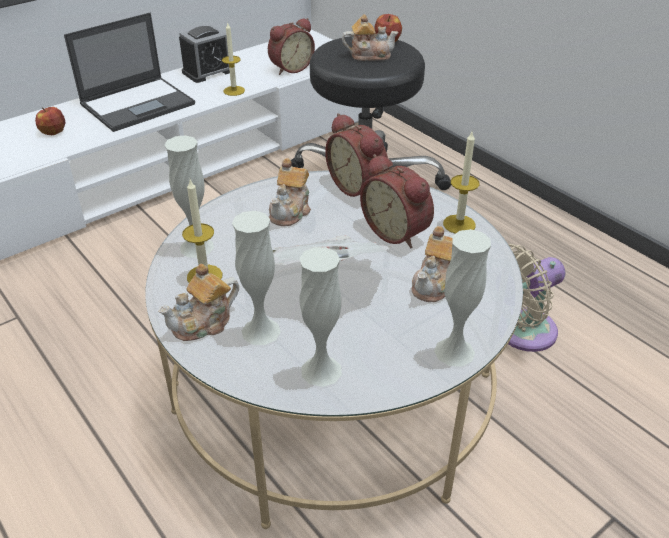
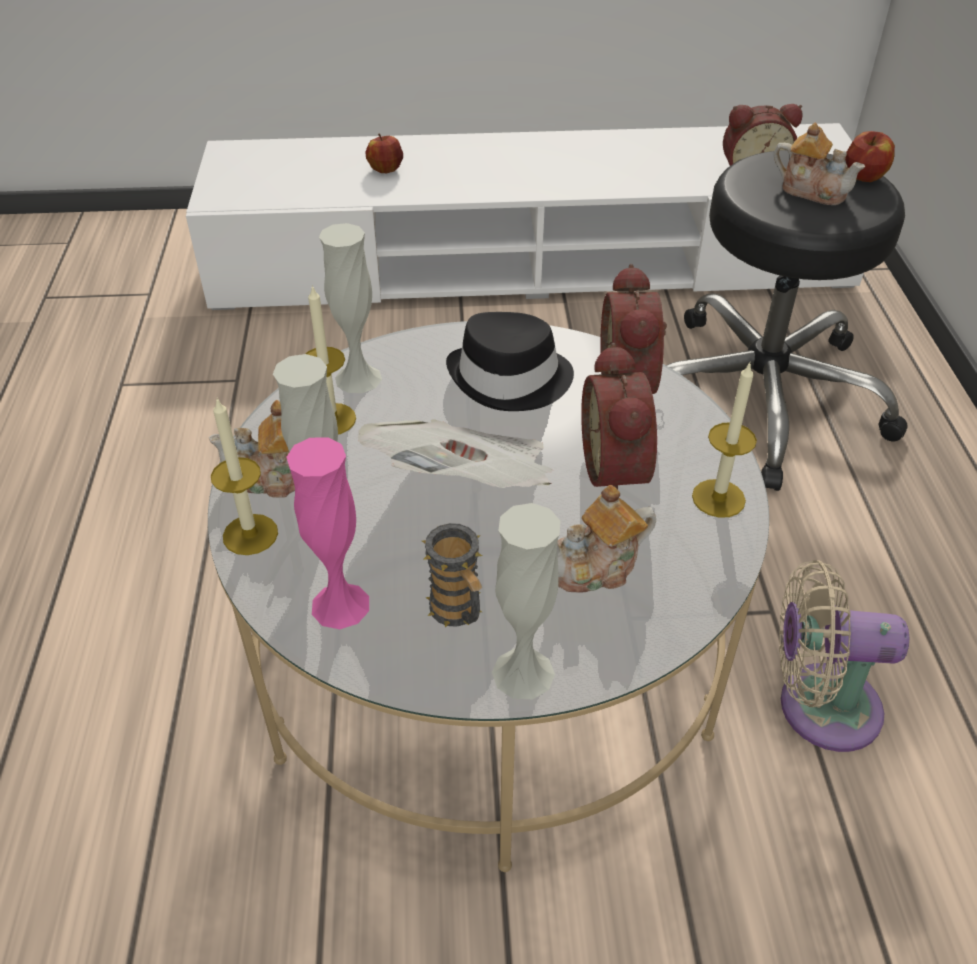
camera: 35 degrees right, 5 degrees up
laptop [64,12,195,132] -> none
alarm clock [179,25,230,83] -> none
candle [222,23,245,96] -> candle moved to [211,399,278,555]
teapot [269,158,311,226] -> black hat [446,312,574,411]
white vase [299,247,342,387] -> pink vase [287,437,369,629]
none -> mug [422,523,482,627]

